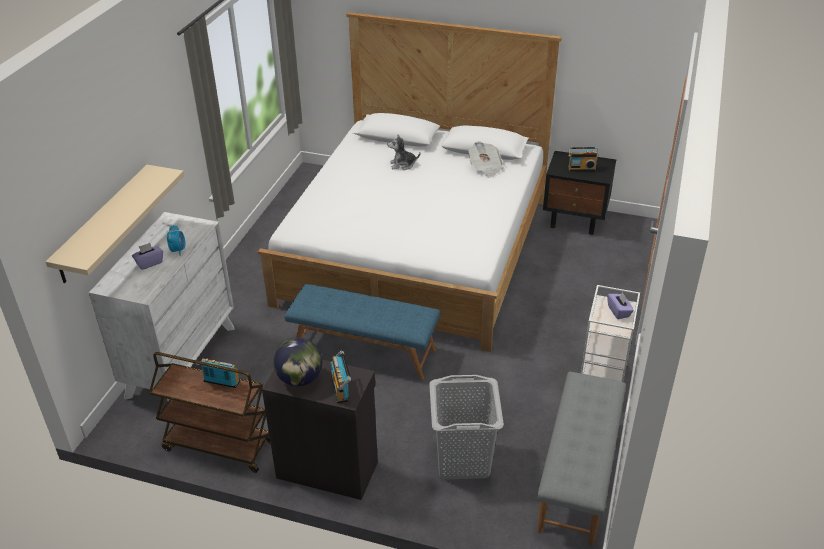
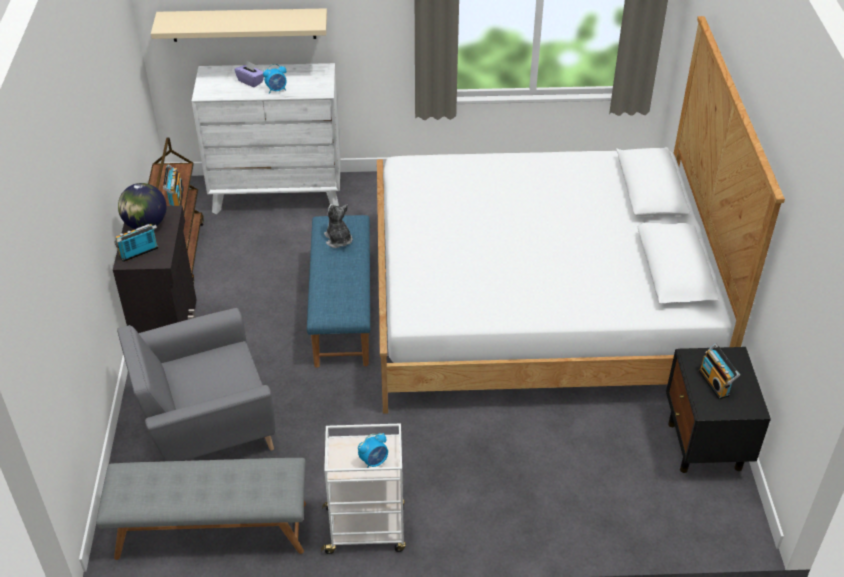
camera: 70 degrees right, 5 degrees up
plush toy [388,134,421,170] -> plush toy moved to [324,204,353,248]
grey laundry basket [429,375,504,480] -> grey armchair [117,308,275,461]
newspaper [468,141,504,178] -> none
purple tissue box [607,292,634,319] -> alarm clock [358,433,388,468]

